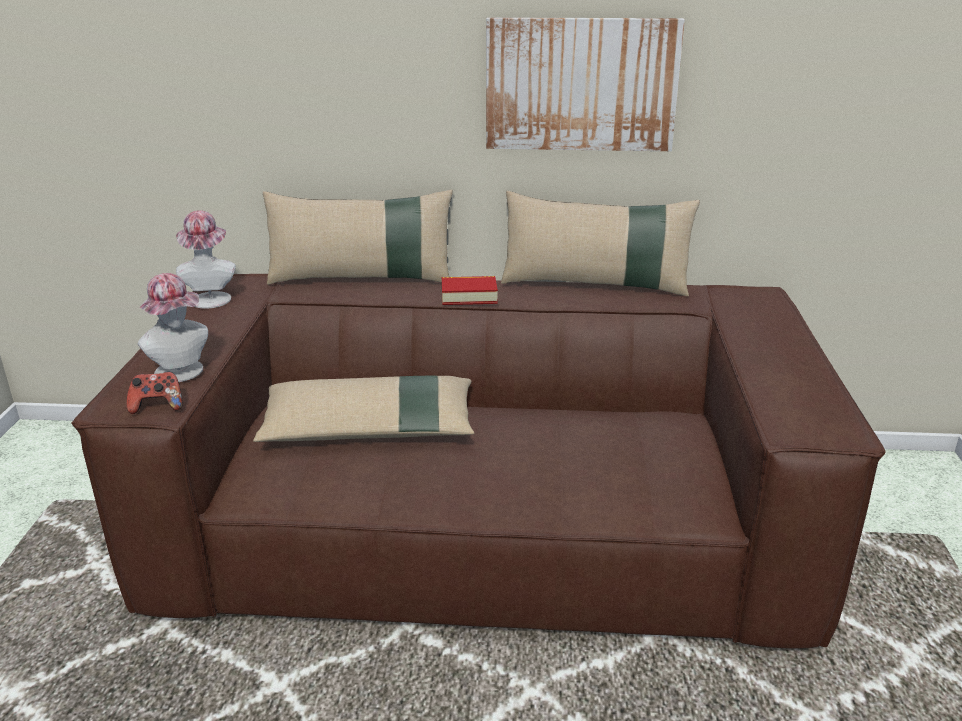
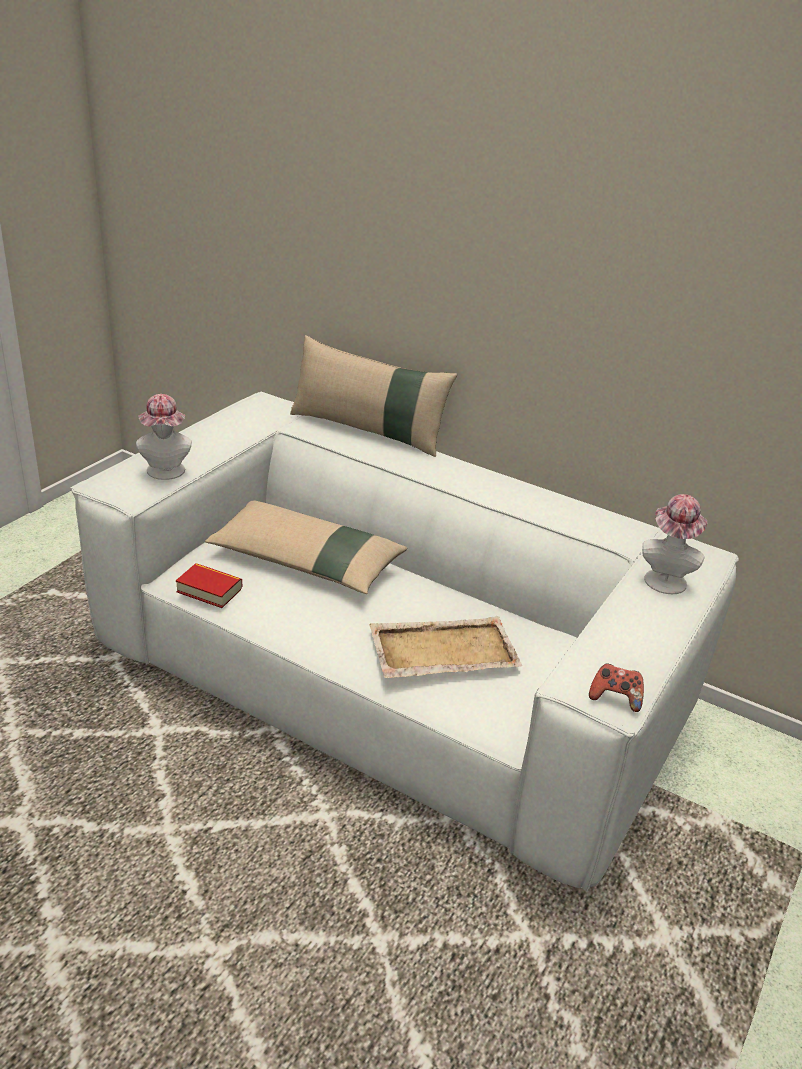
camera: 25 degrees right, 5 degrees up
brown sofa [72,274,886,649] -> white sofa [71,392,739,892]
game controller [127,372,182,414] -> game controller moved to [589,664,644,712]
hat [176,210,236,309] -> hat moved to [642,494,707,594]
book [442,276,498,305] -> book moved to [176,563,242,608]
picture [486,17,685,151] -> none
beige pillow [501,191,700,296] -> none
none -> beige tray [369,616,523,678]

